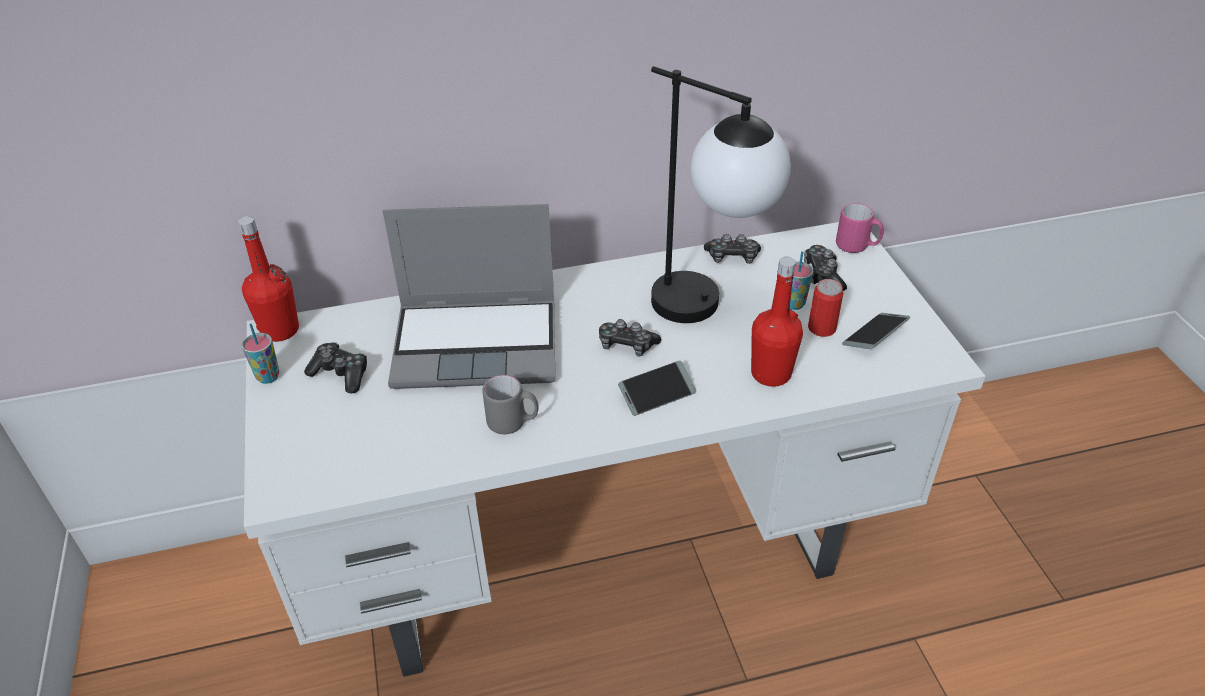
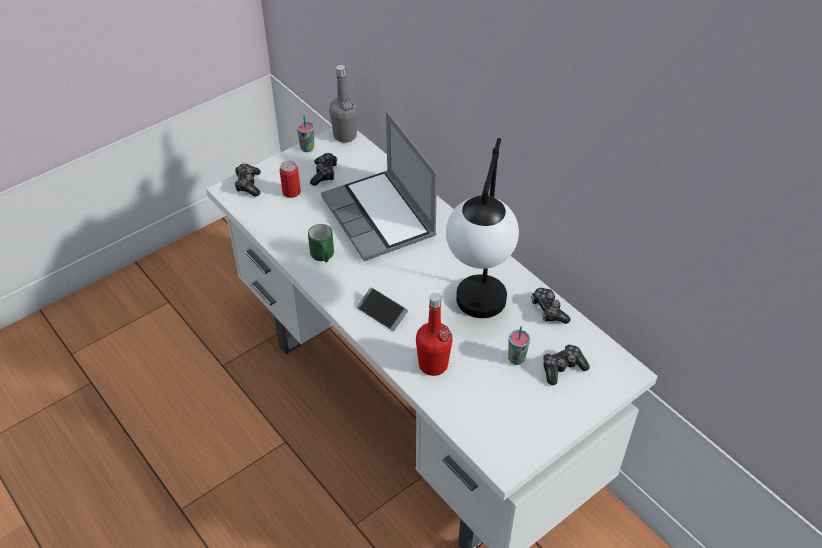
camera: 65 degrees right, 5 degrees up
red bottle [238,216,299,342] -> grey bottle [329,65,358,143]
grey mug [482,375,539,434] -> green mug [308,224,334,262]
game controller [599,319,661,356] -> game controller moved to [234,164,261,197]
can [808,279,843,337] -> can moved to [280,161,301,198]
pink mug [836,203,884,253] -> none
phone [842,313,910,349] -> none

